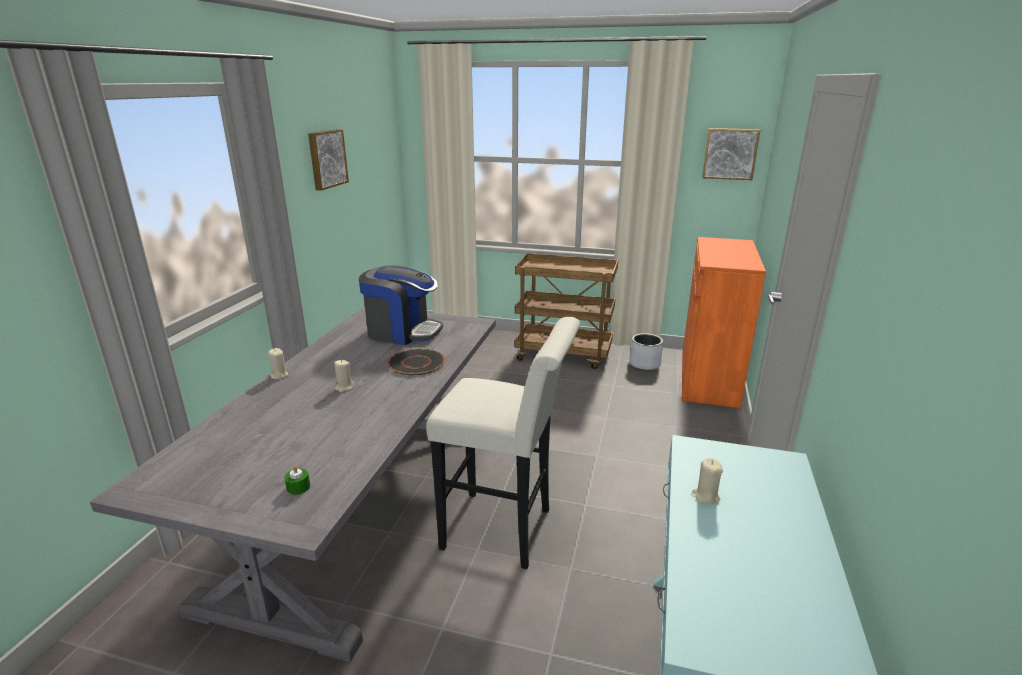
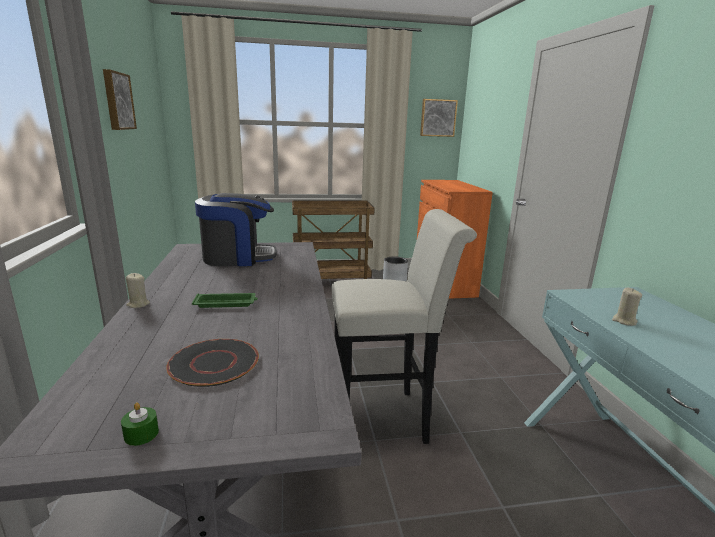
camera: 25 degrees left, 5 degrees down
green candle [284,465,310,495] -> green candle moved to [121,403,159,446]
beige candle [334,360,355,392] -> green tray [192,293,258,308]
black plate [388,349,445,375] -> black plate moved to [166,339,259,387]

